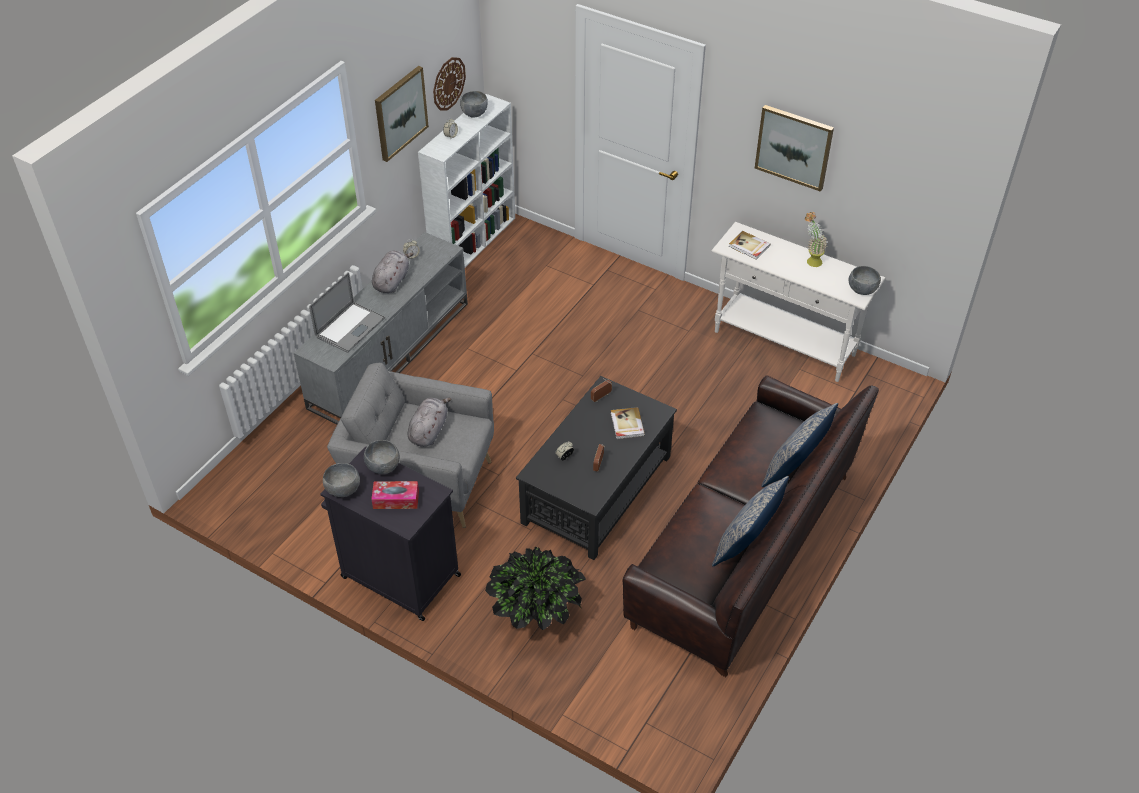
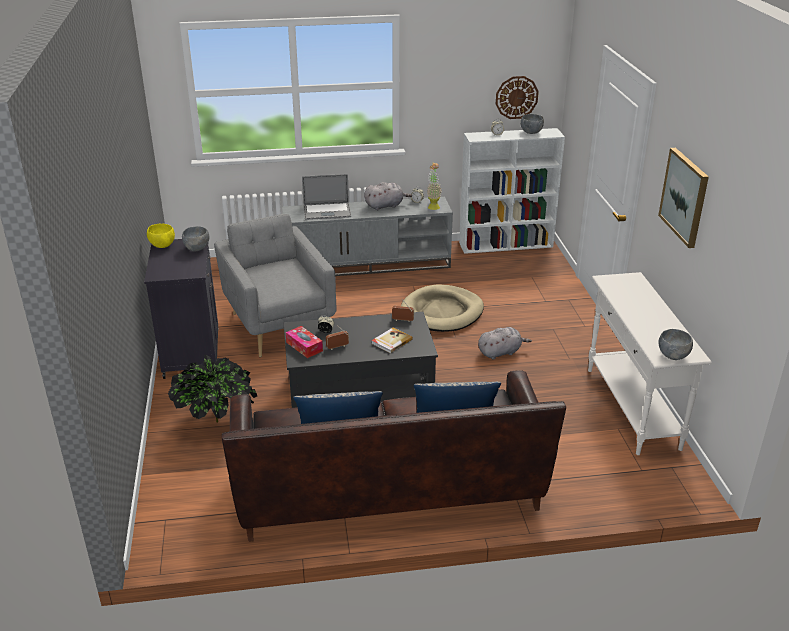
camera: 50 degrees right, 15 degrees down
grey bowl [323,463,360,497] -> yellow bowl [147,224,175,248]
tissue box [371,481,419,509] -> tissue box moved to [286,326,323,358]
picture [375,66,429,162] -> none
grey plush toy [408,398,452,447] -> grey plush toy moved to [478,327,532,360]
book [729,231,770,260] -> none
potted plant [805,212,827,267] -> potted plant moved to [426,163,441,210]
none -> beige dog bed [401,284,484,332]

